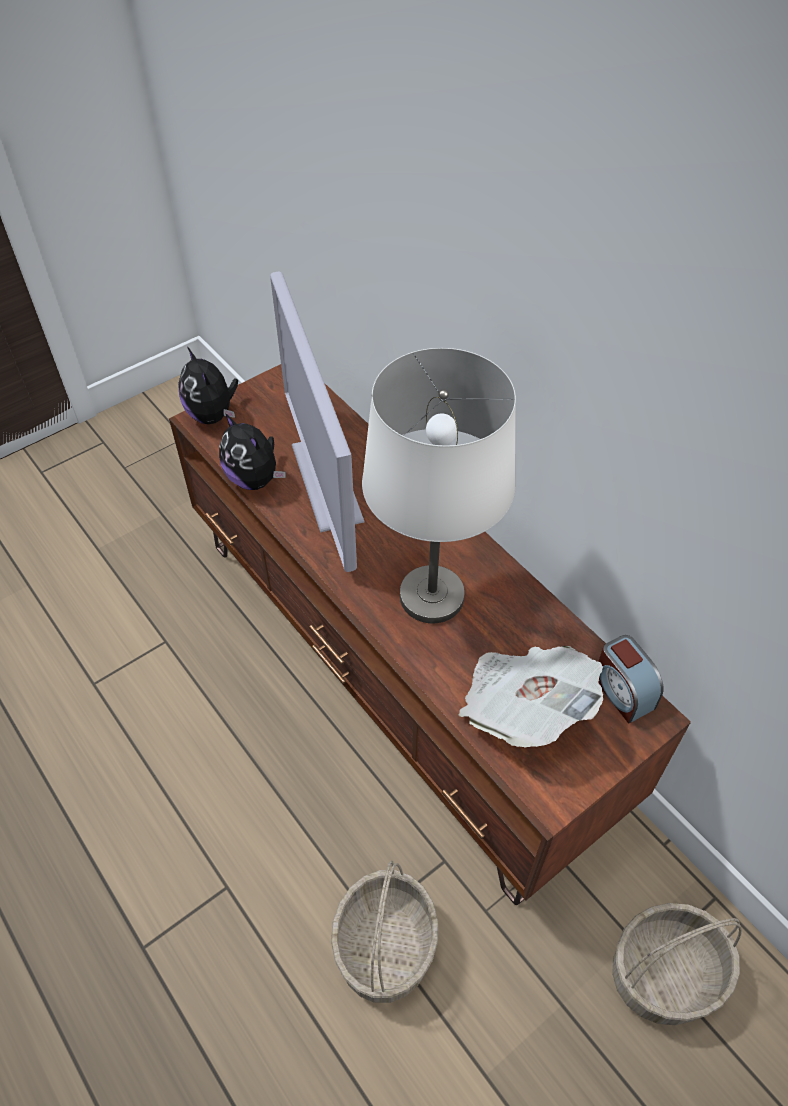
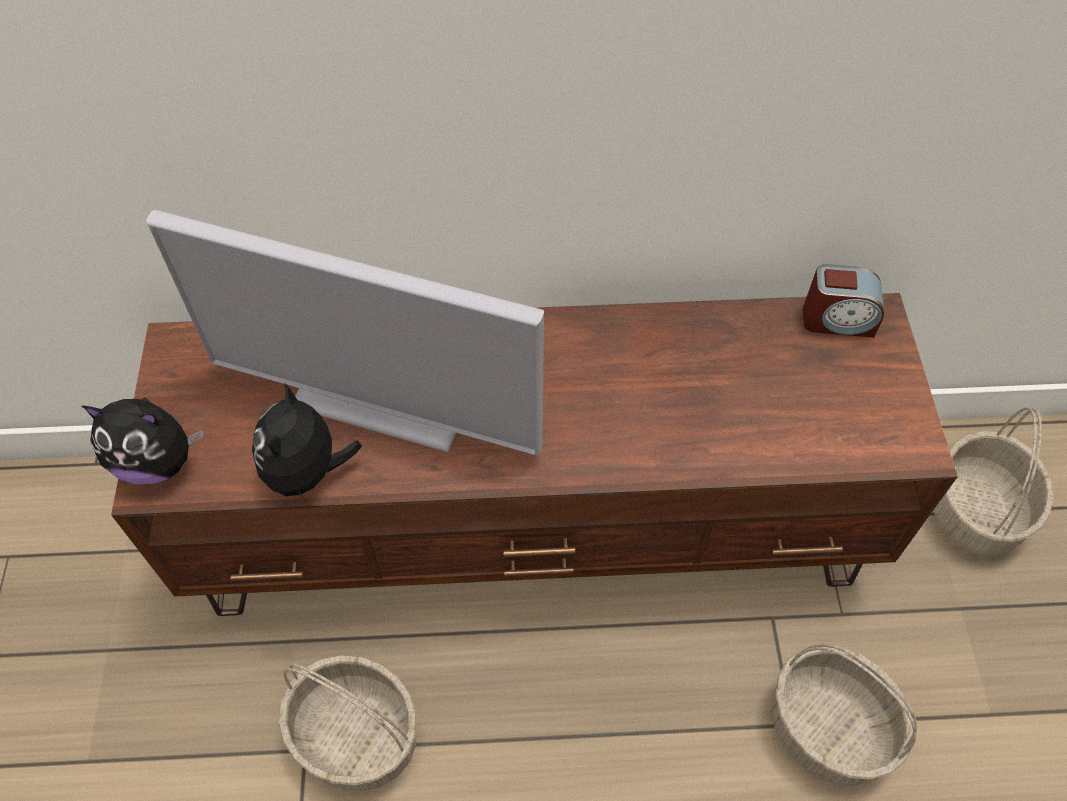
camera: 55 degrees left, 5 degrees up
plush toy [219,413,286,490] -> plush toy turned 105 degrees clockwise [252,382,362,506]
white table lamp [362,348,516,623] -> none
newspaper [459,646,603,748] -> none
none -> basket [278,655,417,791]

